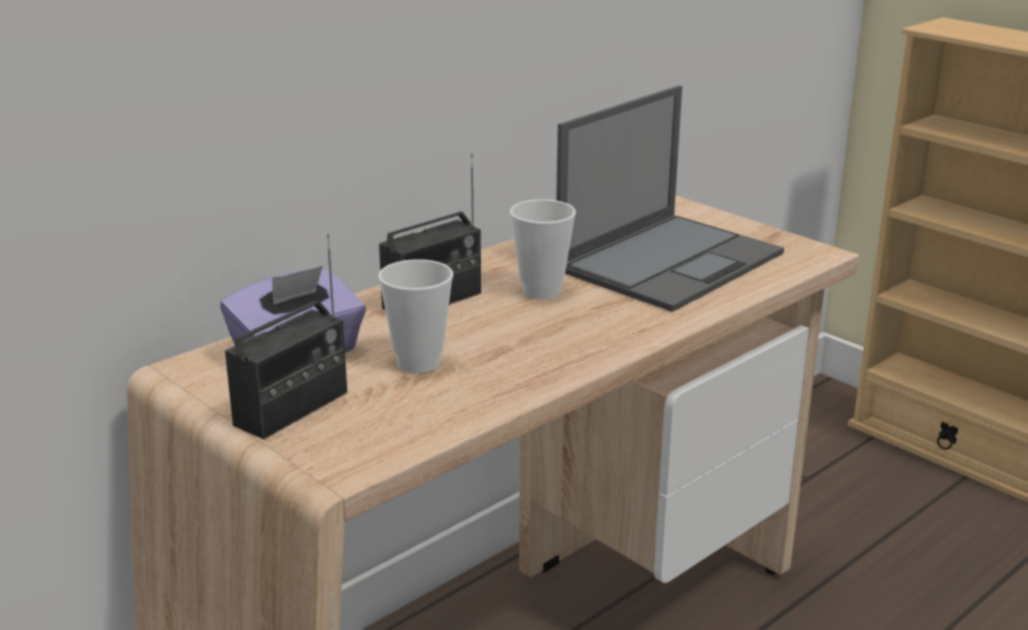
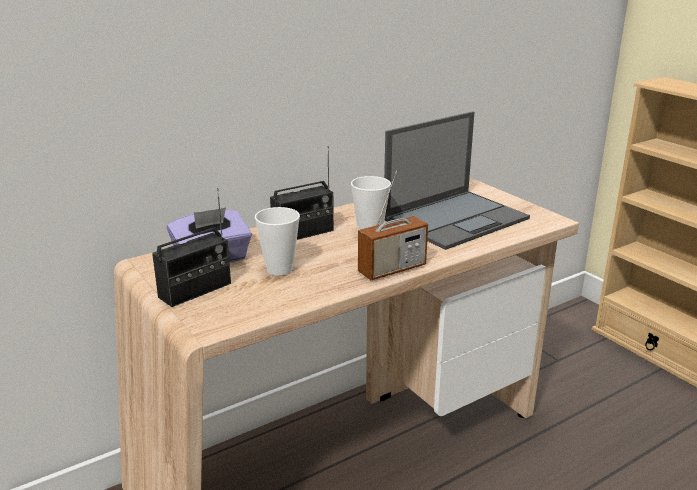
camera: 10 degrees right, 0 degrees up
none -> radio [358,170,428,280]

